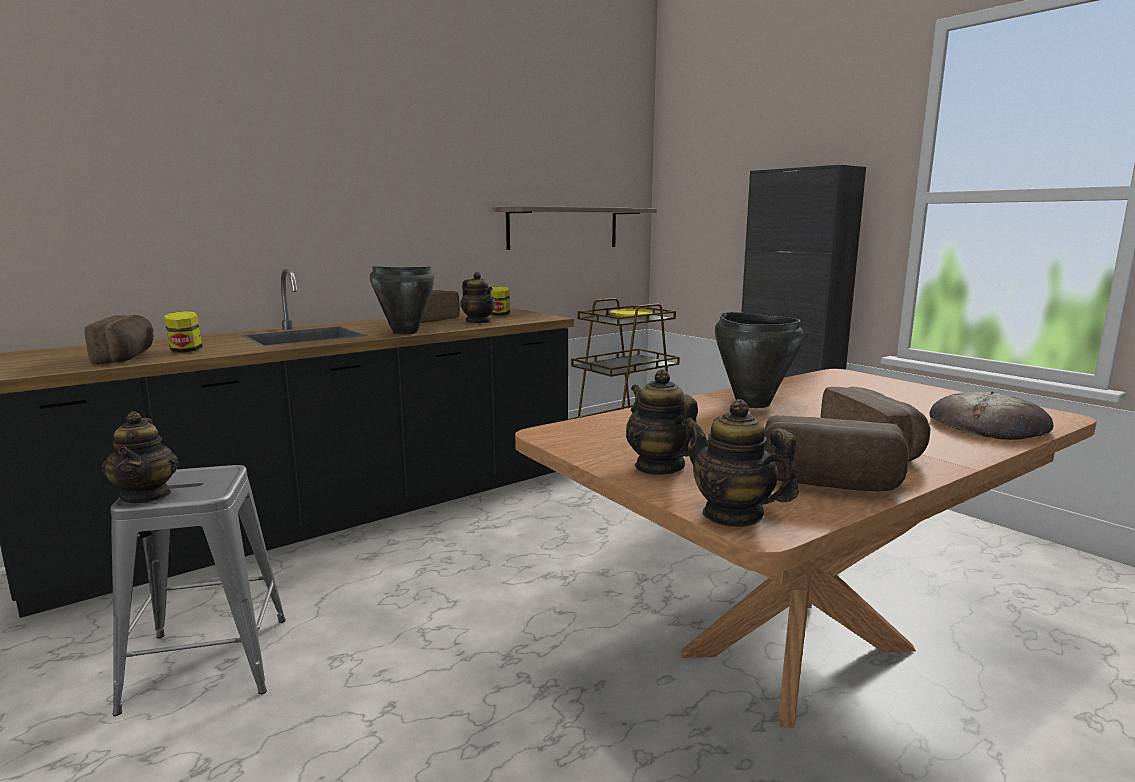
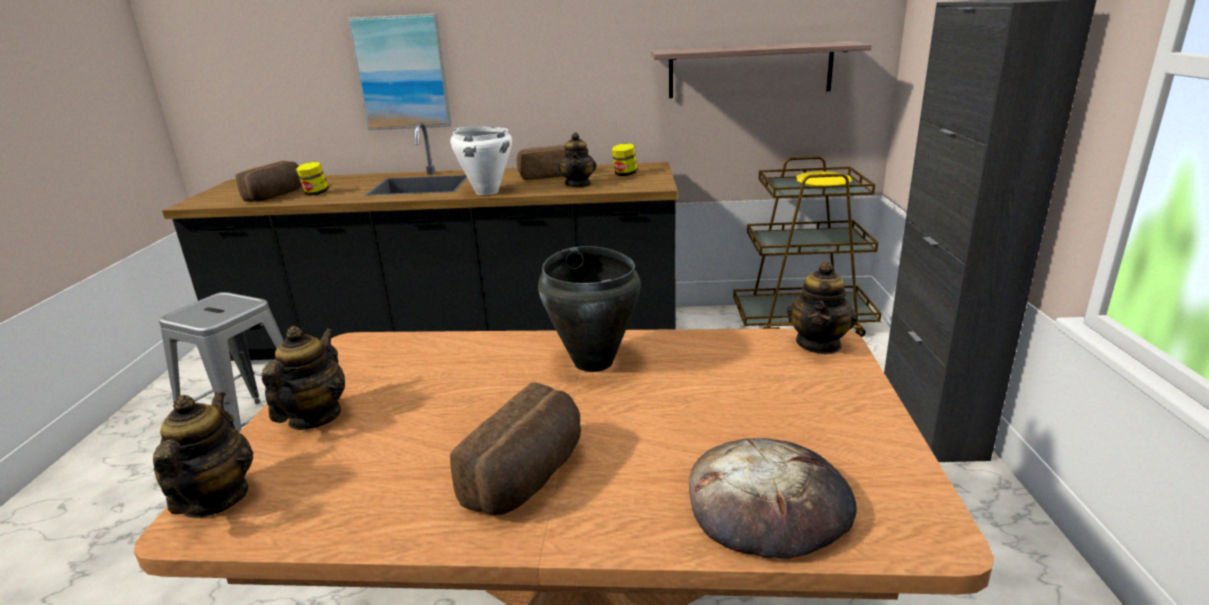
camera: 40 degrees right, 10 degrees up
teapot [102,411,179,503] -> teapot moved to [787,261,857,354]
black cooking pot [370,266,435,335] -> white cooking pot [451,127,512,195]
bread [764,415,909,492] -> none
none -> picture [348,14,452,130]

